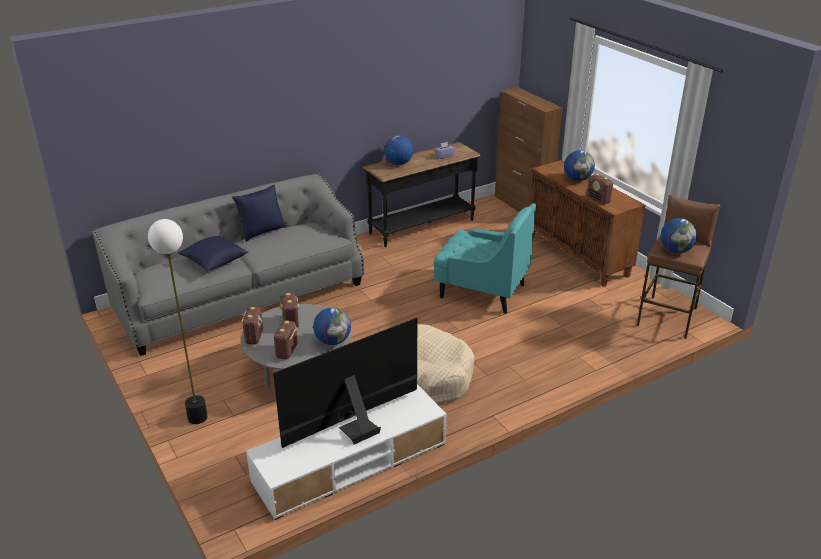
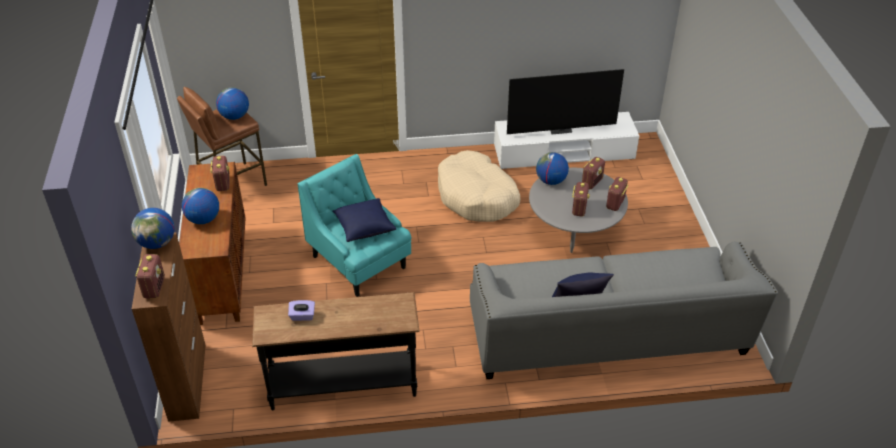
camera: 155 degrees left, 10 degrees up
floor lamp [148,219,208,424] -> none
blue pillow [178,236,249,271] -> blue pillow moved to [332,198,397,242]
globe [384,135,413,165] -> globe moved to [131,208,175,249]
none -> radio [135,254,165,298]

